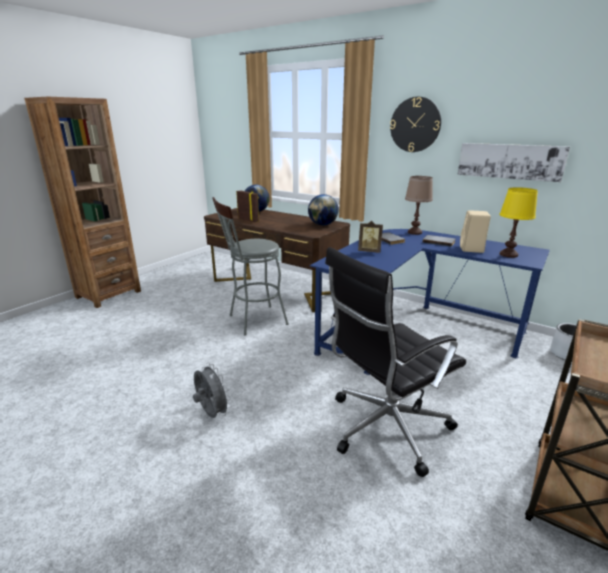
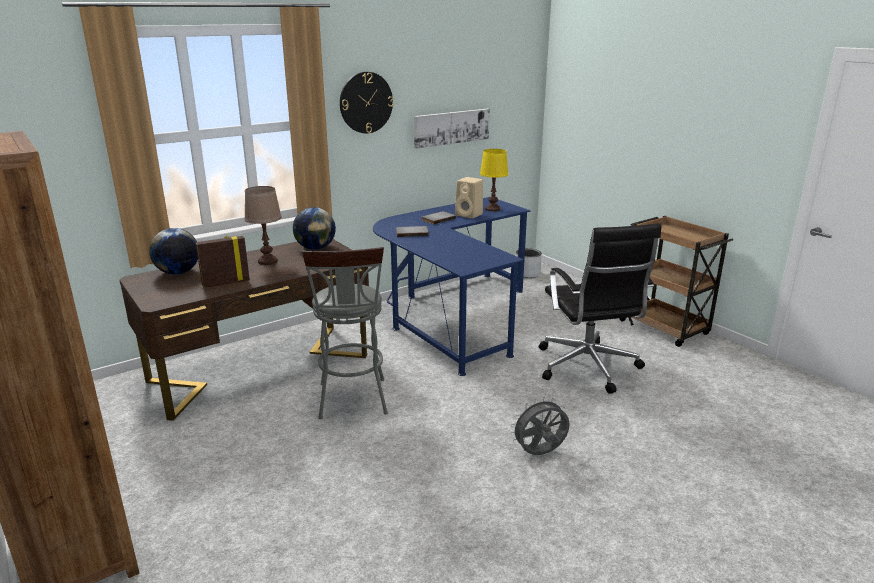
camera: 70 degrees left, 0 degrees up
picture frame [358,221,383,253] -> none
brown table lamp [405,176,433,235] -> brown table lamp moved to [244,186,282,265]

